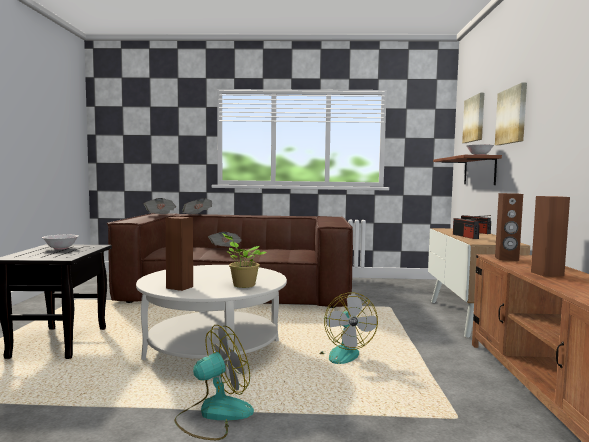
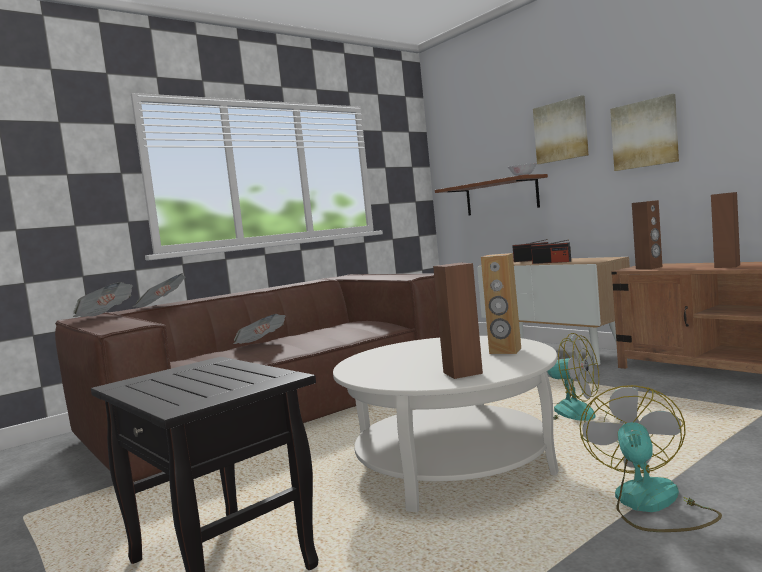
camera: 40 degrees left, 0 degrees up
white bowl [42,235,79,250] -> none
potted plant [222,233,267,288] -> brown speaker [481,253,521,354]
picture [462,93,484,143] -> picture moved to [610,94,679,171]

